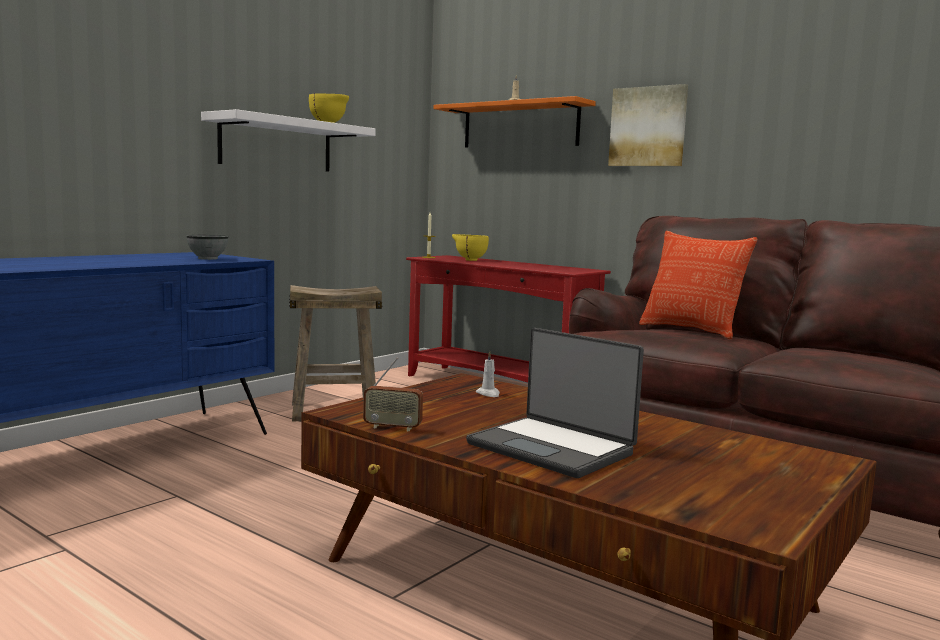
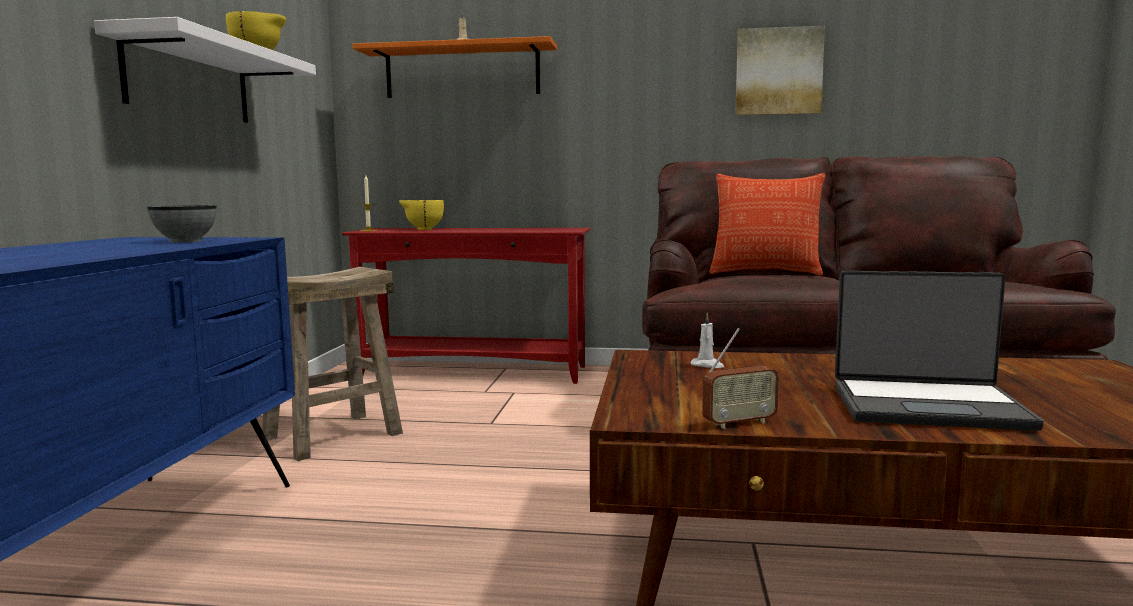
camera: 30 degrees left, 0 degrees up
picture [608,84,688,166] -> picture moved to [735,26,825,115]

